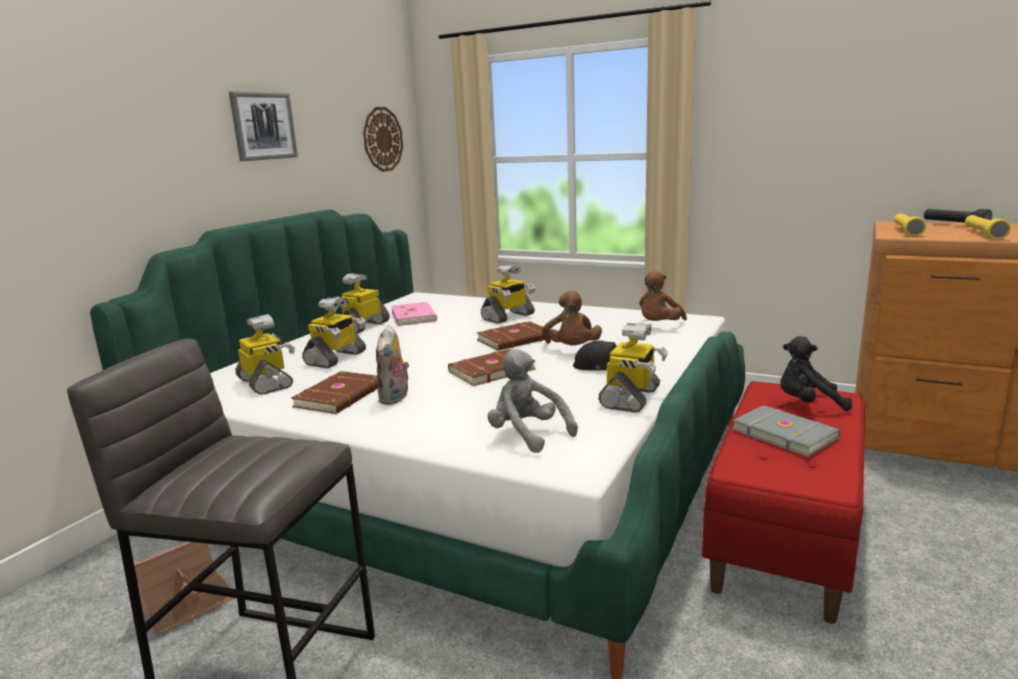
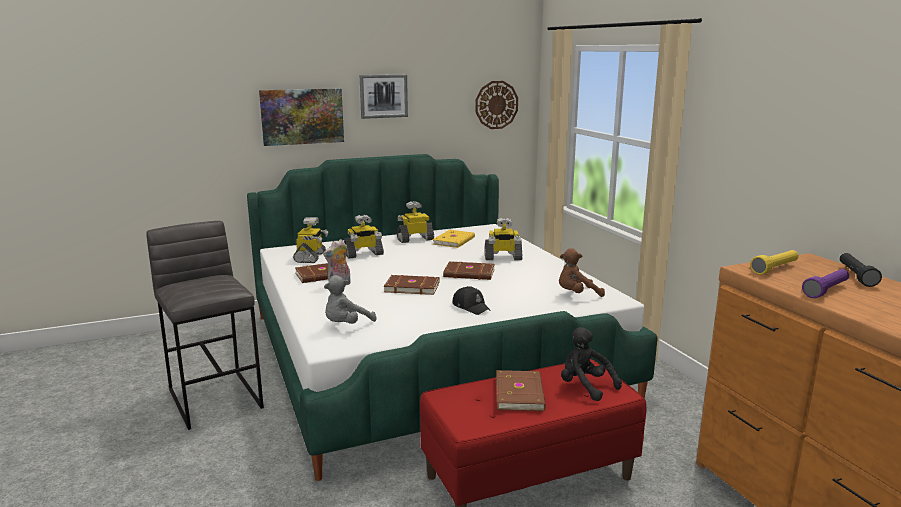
camera: 40 degrees right, 0 degrees up
toy house [134,542,235,636] -> none
pink book [391,302,437,326] -> yellow book [432,230,475,248]
grey plush toy [488,349,578,453] -> grey plush toy turned 135 degrees counterclockwise [324,275,376,324]
brown plush toy [542,291,602,346] -> none
toy robot [598,323,668,413] -> none
grey book [732,405,841,457] -> brown book [496,370,546,411]
yellow flashlight [965,215,1011,240] -> purple flashlight [802,269,849,298]
none -> picture [259,88,344,146]

